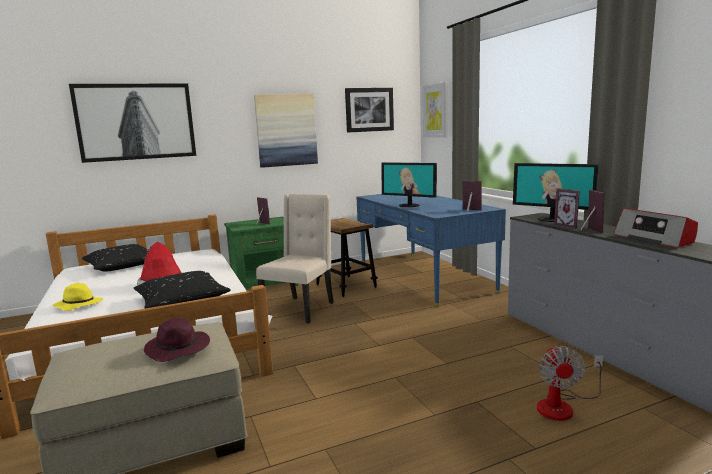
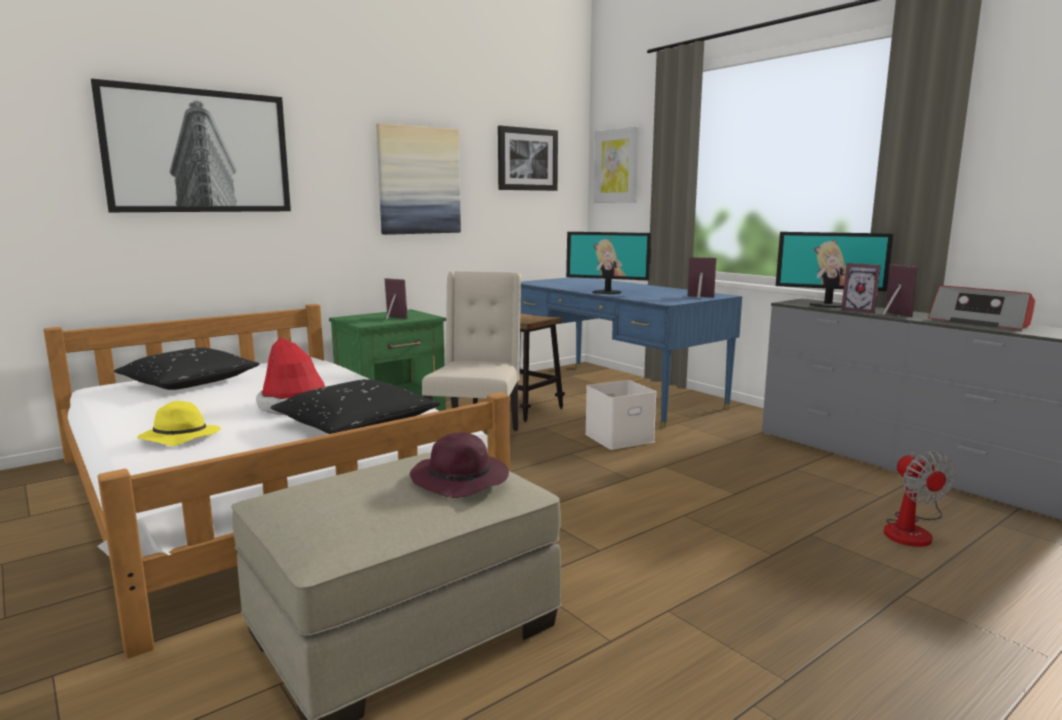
camera: 15 degrees left, 0 degrees up
none -> white storage box [585,380,657,450]

